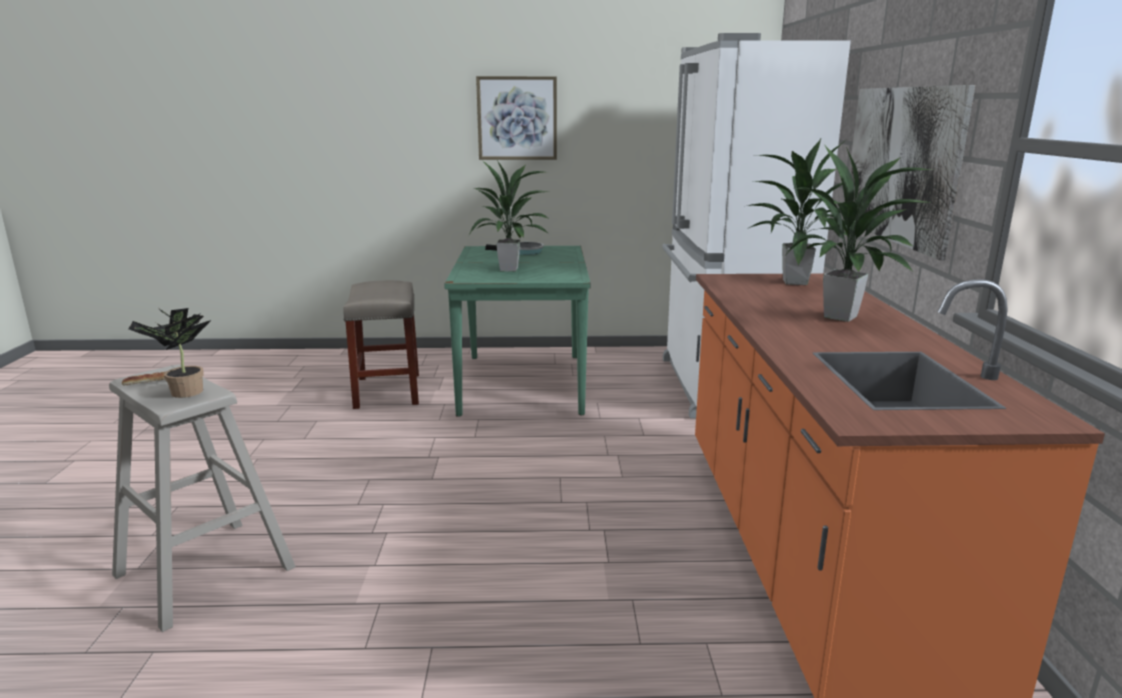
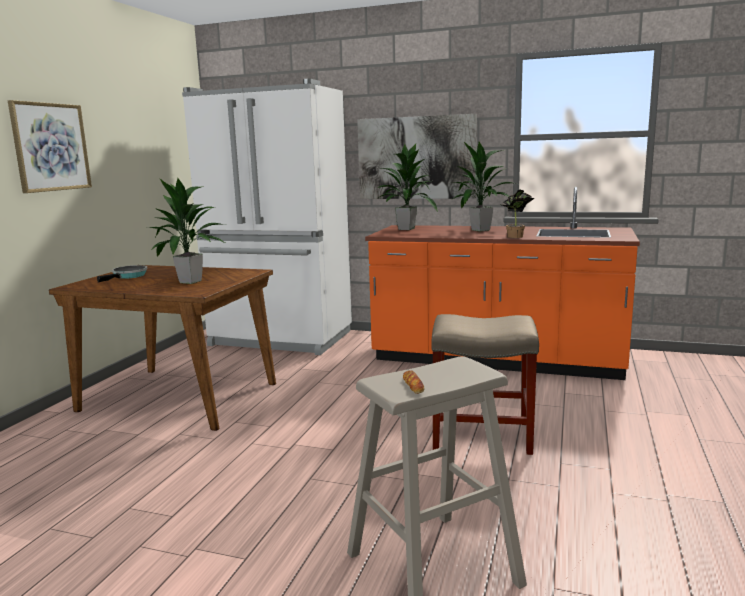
camera: 70 degrees left, 5 degrees down
potted plant [129,308,211,398] -> potted plant moved to [502,189,535,238]
beige stool [343,280,419,409] -> beige stool moved to [431,314,539,455]
green dining table [444,246,591,417] -> brown dining table [49,265,276,431]

